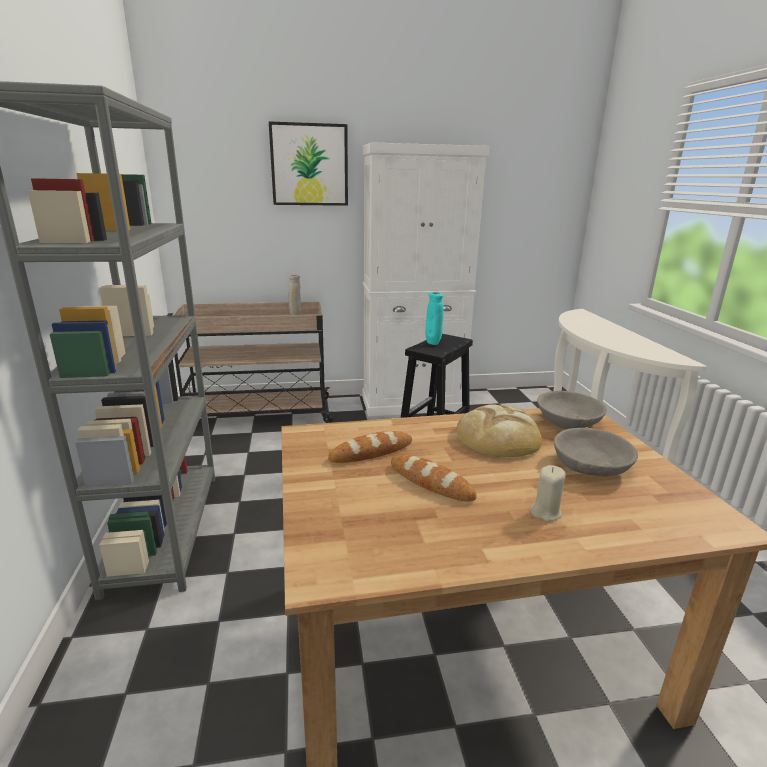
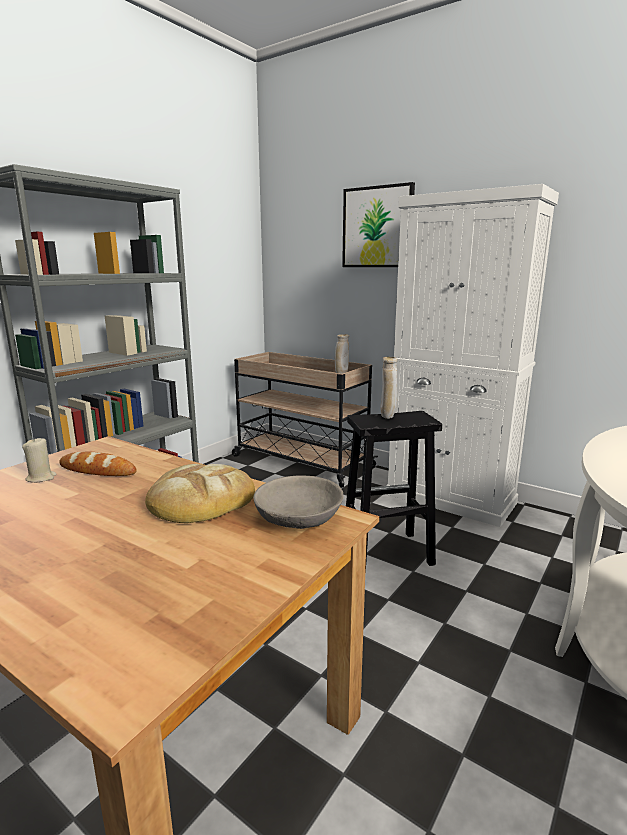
camera: 45 degrees right, 5 degrees down
bread [391,455,477,501] -> none
turquoise vase [426,292,444,345] -> beige vase [380,357,398,419]
beige candle [530,465,566,522] -> beige candle moved to [22,437,57,483]
grey bowl [554,428,638,477] -> none

